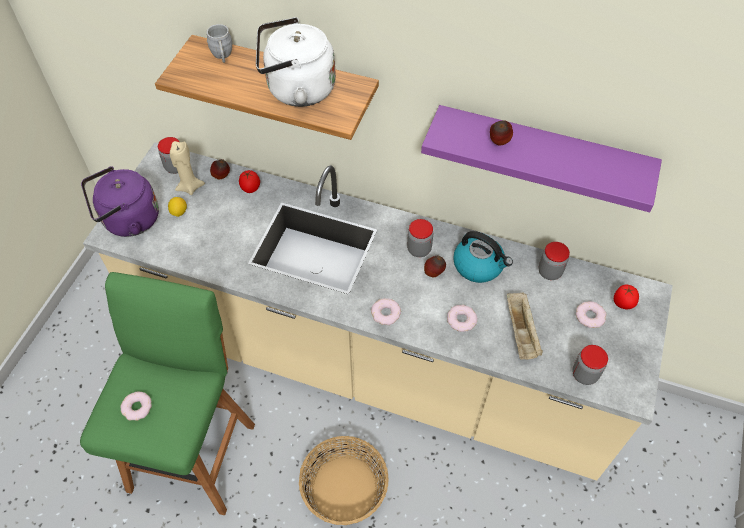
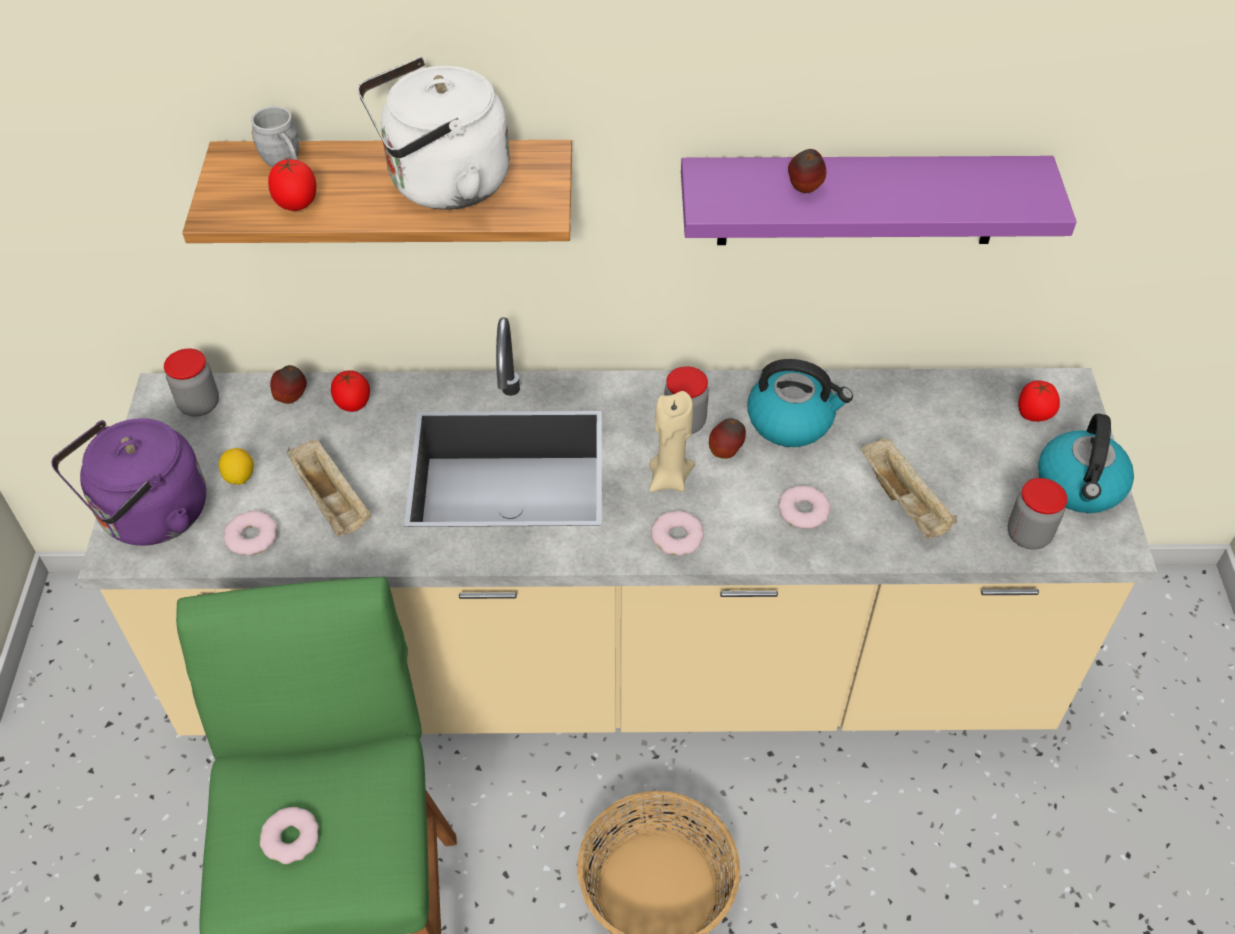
camera: 20 degrees left, 5 degrees down
beige candle [170,141,205,195] -> beige candle moved to [649,391,695,492]
jar [538,242,570,280] -> none
donut [576,301,607,328] -> donut moved to [223,511,278,556]
none -> tomato [268,159,316,211]
none -> beige tray [287,440,371,537]
none -> kettle [1038,413,1134,513]

